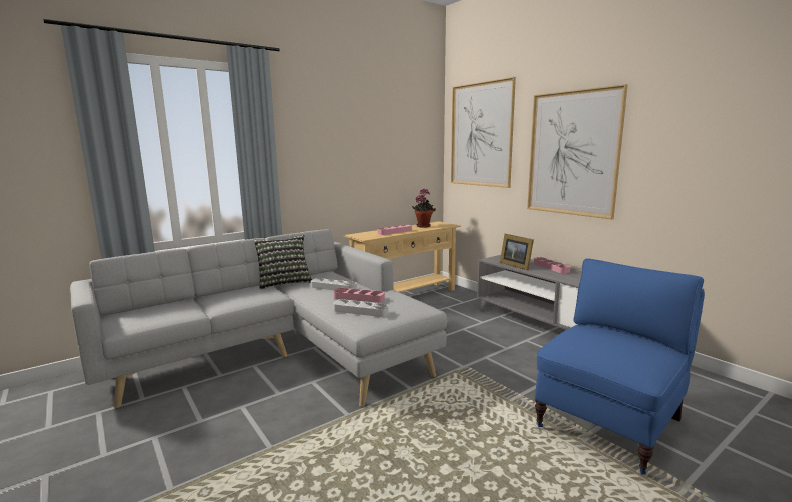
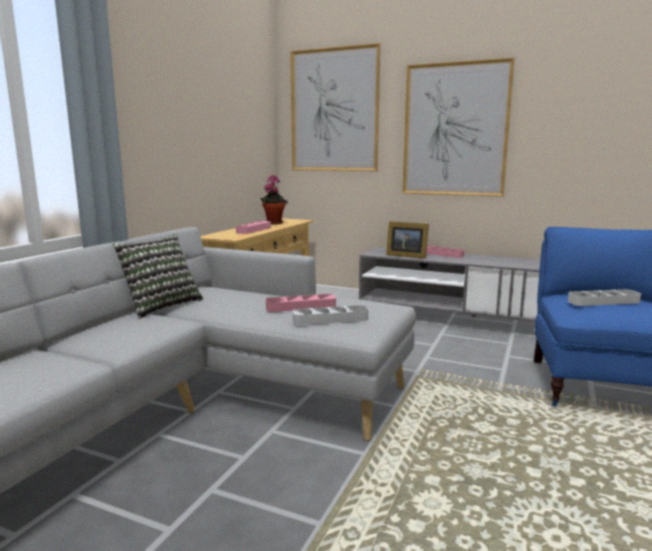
camera: 30 degrees left, 0 degrees up
grey tray [311,278,357,290] -> grey tray moved to [568,289,641,306]

